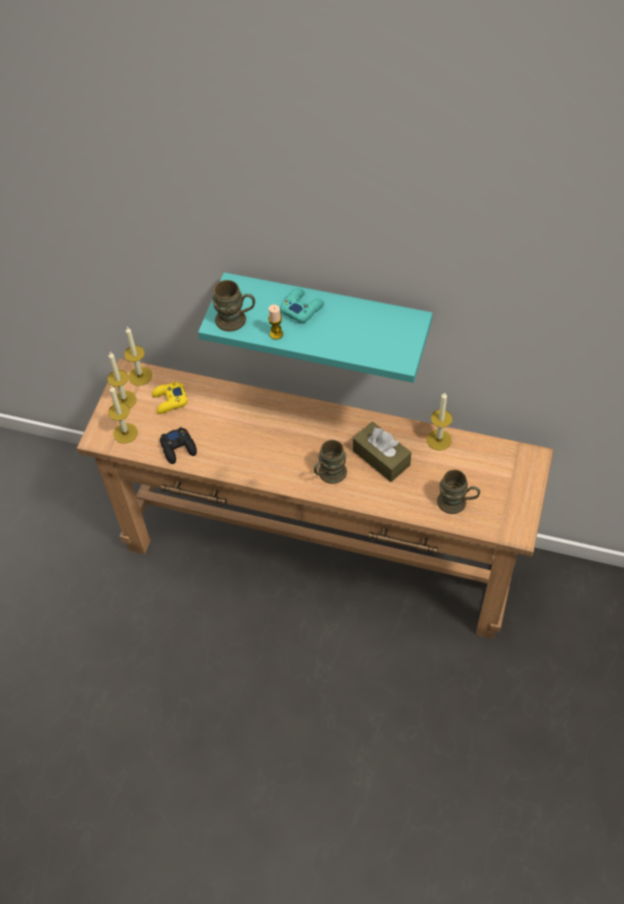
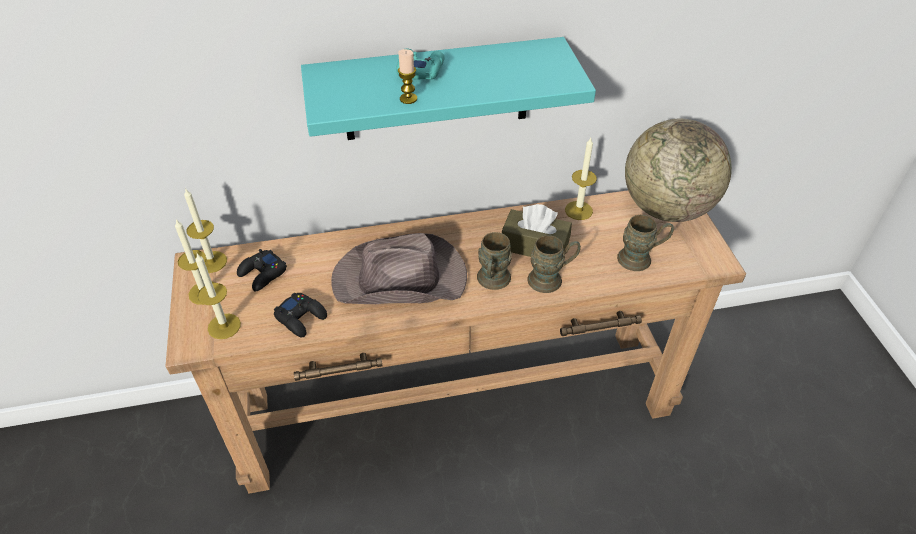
camera: 30 degrees left, 10 degrees down
yellow game controller [152,382,188,414] -> black game controller [237,249,287,291]
brown mug [212,280,255,332] -> brown mug moved to [527,235,581,293]
none -> brown hat [331,233,467,304]
none -> globe [625,118,732,222]

